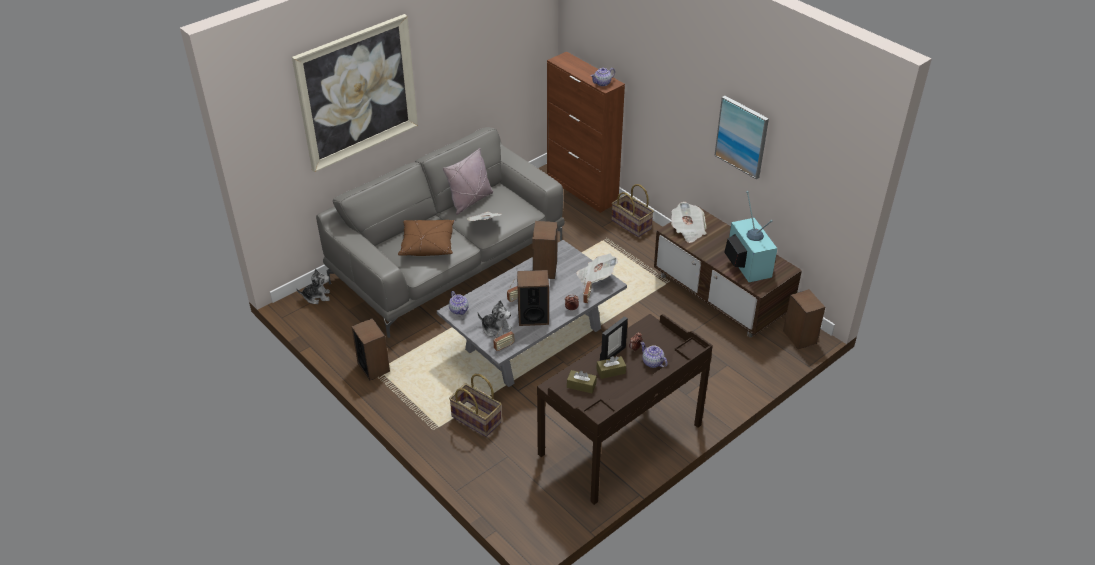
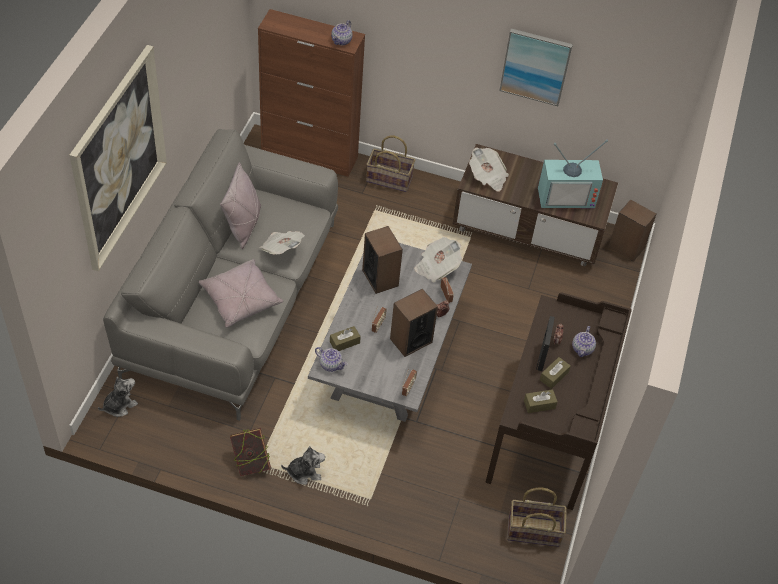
camera: 35 degrees left, 10 degrees up
speaker [351,318,390,381] -> book [230,428,271,476]
brown pillow [398,220,455,256] -> purple pillow [199,259,283,328]
basket [449,374,501,437] -> basket moved to [507,487,567,547]
plush toy [478,300,512,337] -> plush toy moved to [281,446,325,485]
teapot [640,342,668,368] -> teapot turned 90 degrees counterclockwise [572,326,596,357]
television [724,191,777,282] -> television turned 135 degrees clockwise [538,139,608,208]
none -> brown tissue box [330,326,361,351]

